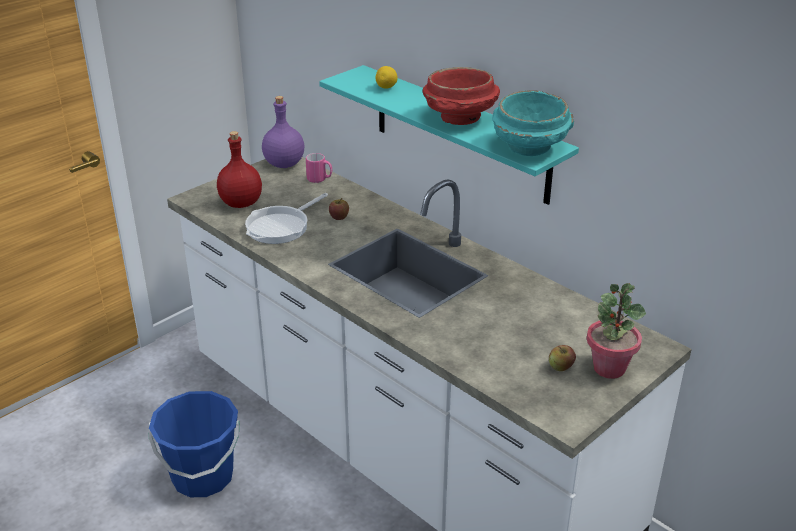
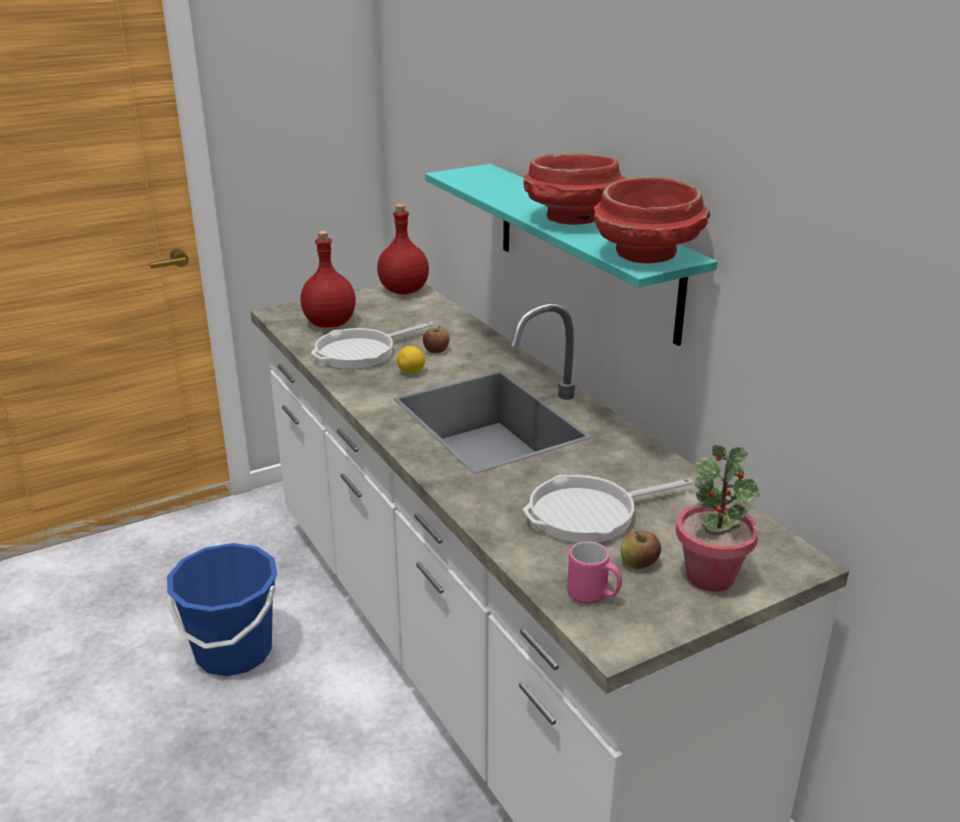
camera: 15 degrees right, 5 degrees down
purple bottle [262,96,304,168] -> red bottle [377,204,429,294]
pink mug [306,153,332,183] -> pink mug moved to [567,541,622,604]
lemon [375,66,398,89] -> lemon moved to [397,346,425,373]
turquoise bowl [492,90,574,156] -> red bowl [594,177,710,263]
none -> frying pan [523,475,693,543]

